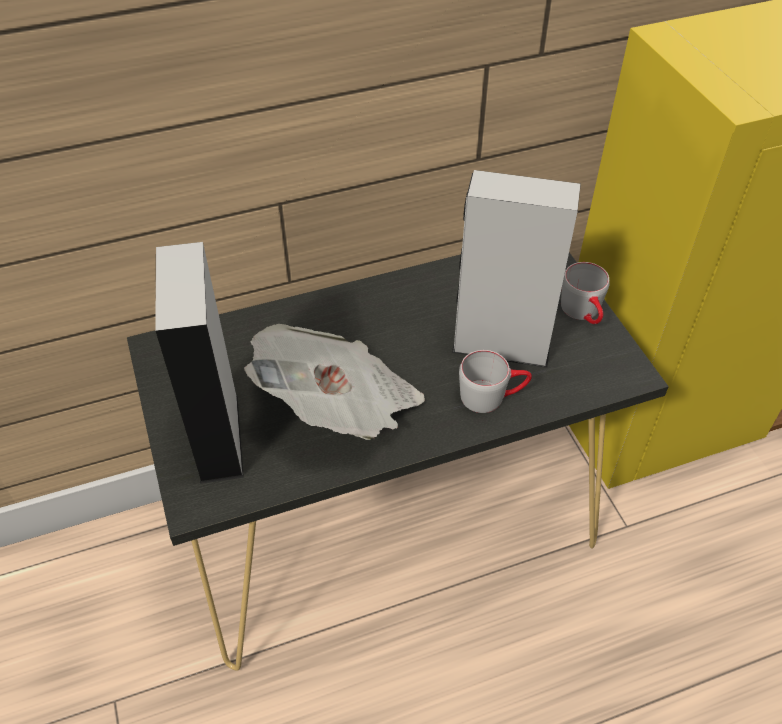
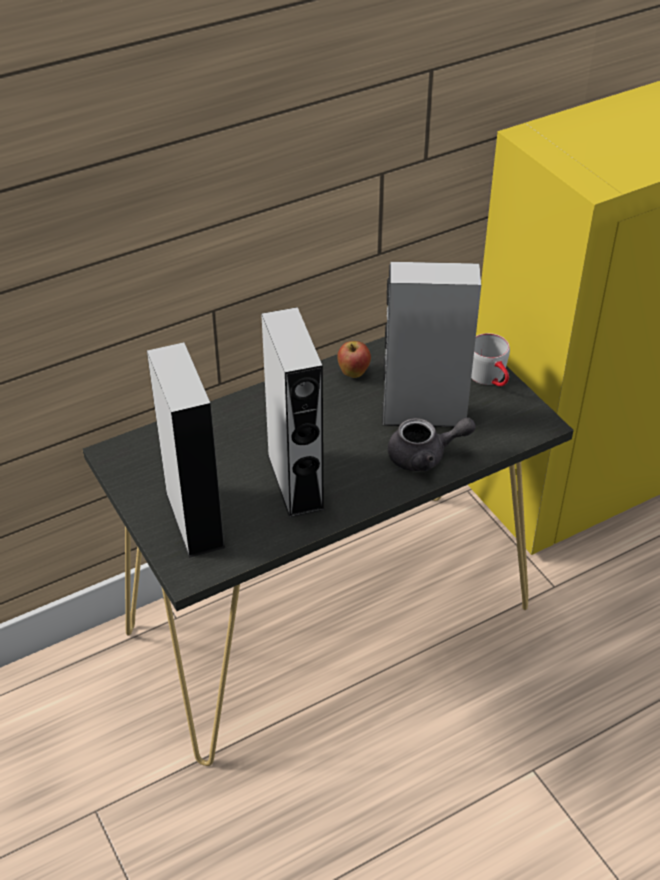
camera: 10 degrees left, 5 degrees down
newspaper [244,324,425,440] -> grey speaker [261,307,325,518]
grey mug [459,350,532,413] -> grey teapot [388,417,476,471]
none -> apple [337,341,371,378]

